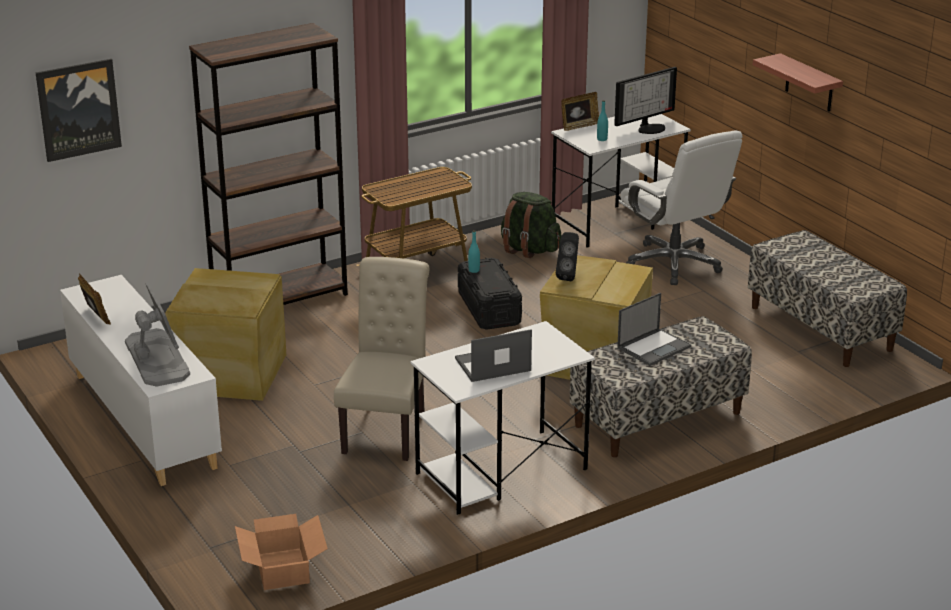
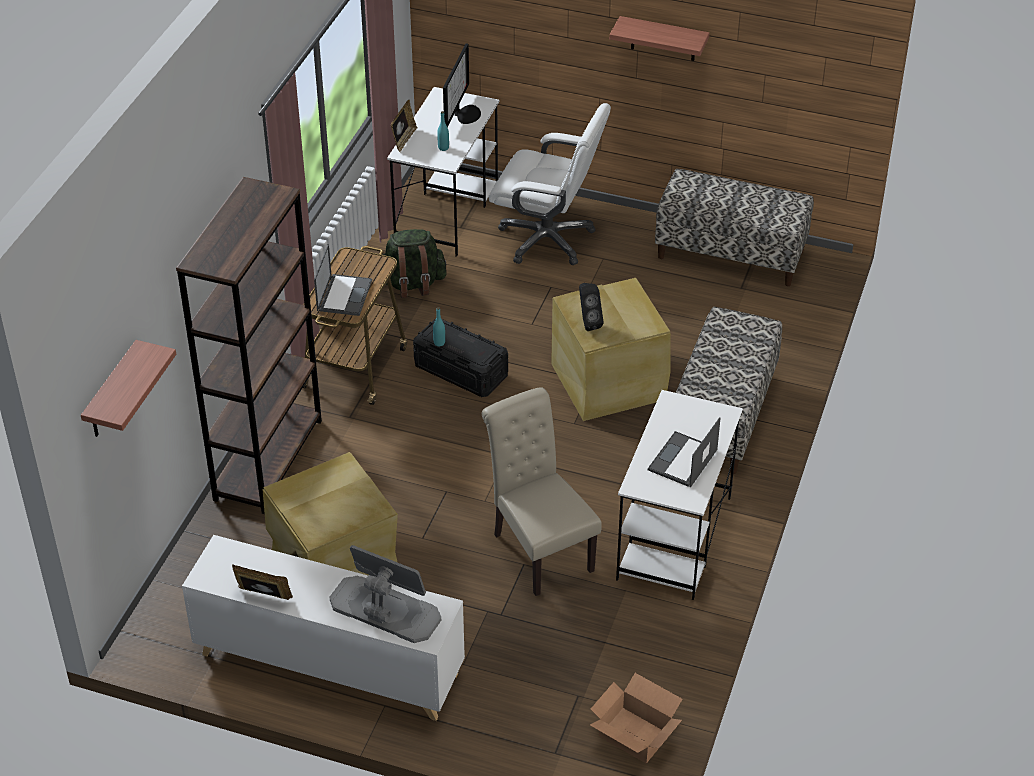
camera: 40 degrees left, 15 degrees up
picture [36,59,122,162] -> shelf [81,340,176,437]
laptop [617,293,691,366] -> laptop moved to [314,244,372,316]

